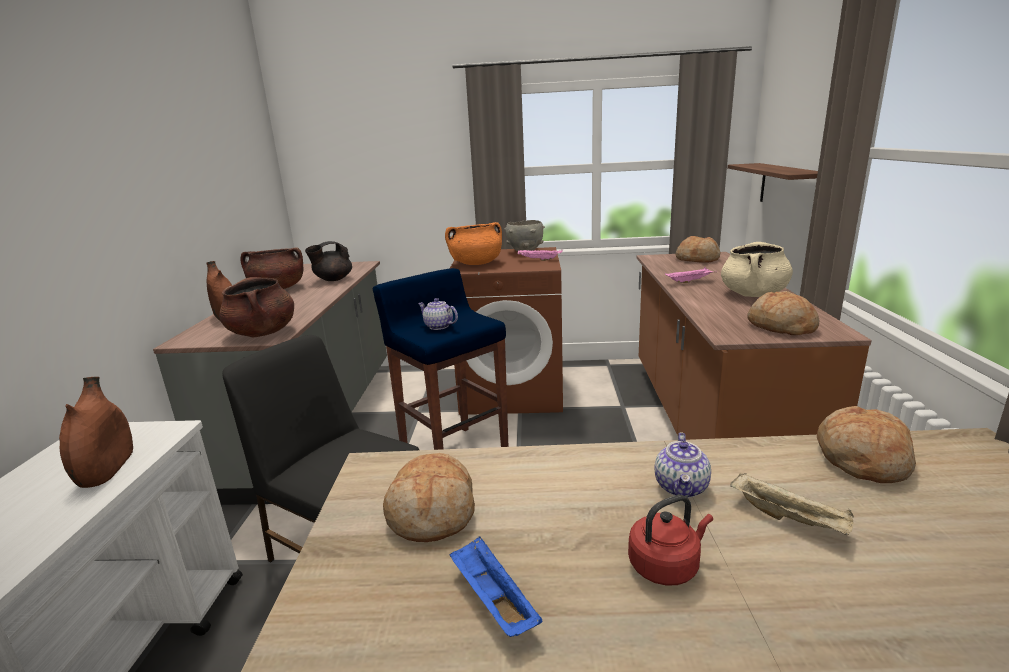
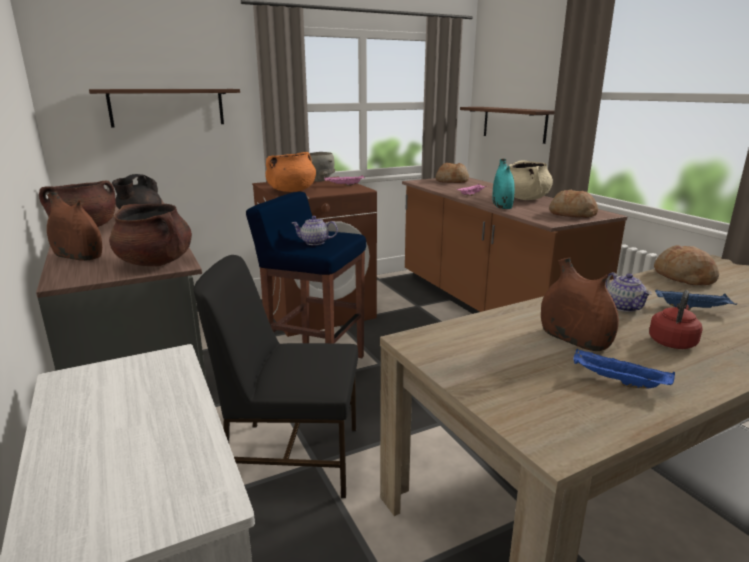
camera: 30 degrees left, 0 degrees up
brown vase [59,377,133,488] -> brown vase moved to [541,257,619,351]
bread [383,453,475,542] -> none
beige tray [730,473,854,535] -> blue tray [655,289,737,310]
none -> shelf [89,89,240,128]
none -> turquoise vase [492,159,515,209]

